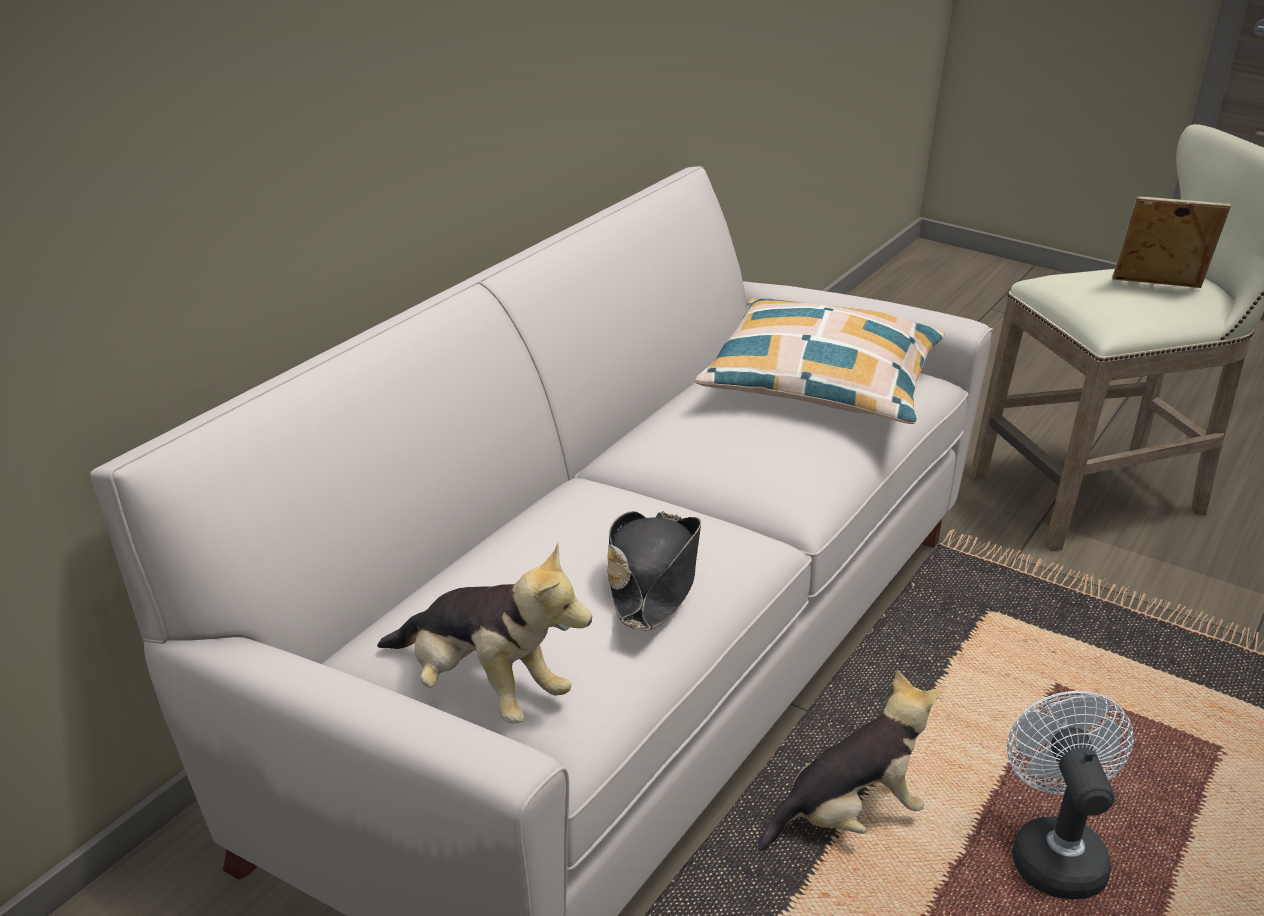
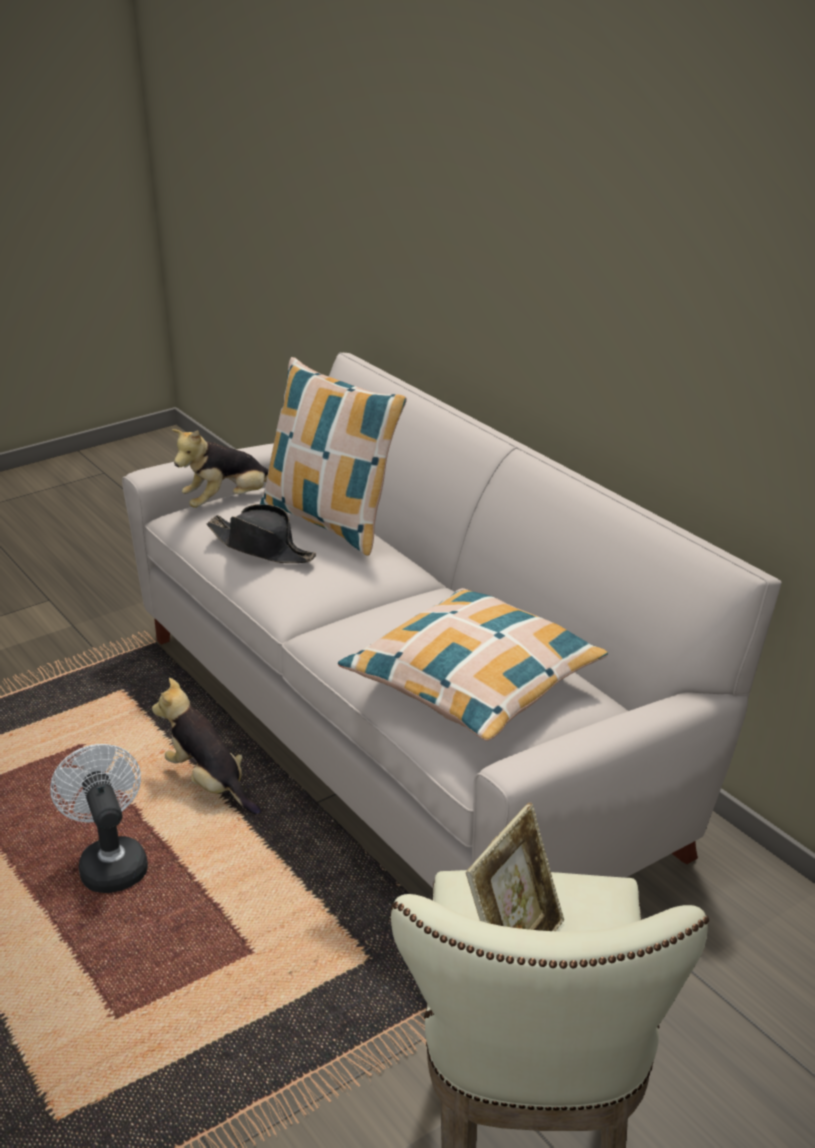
camera: 115 degrees right, 0 degrees up
plush toy [758,670,941,851] -> plush toy turned 135 degrees clockwise [152,678,261,814]
white fan [1007,691,1134,900] -> white fan turned 135 degrees counterclockwise [50,744,148,893]
none -> pillow [260,357,407,556]

